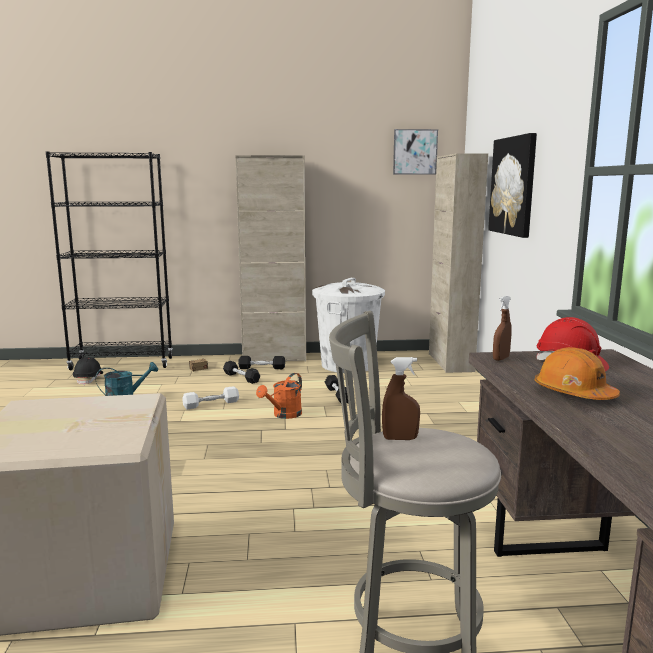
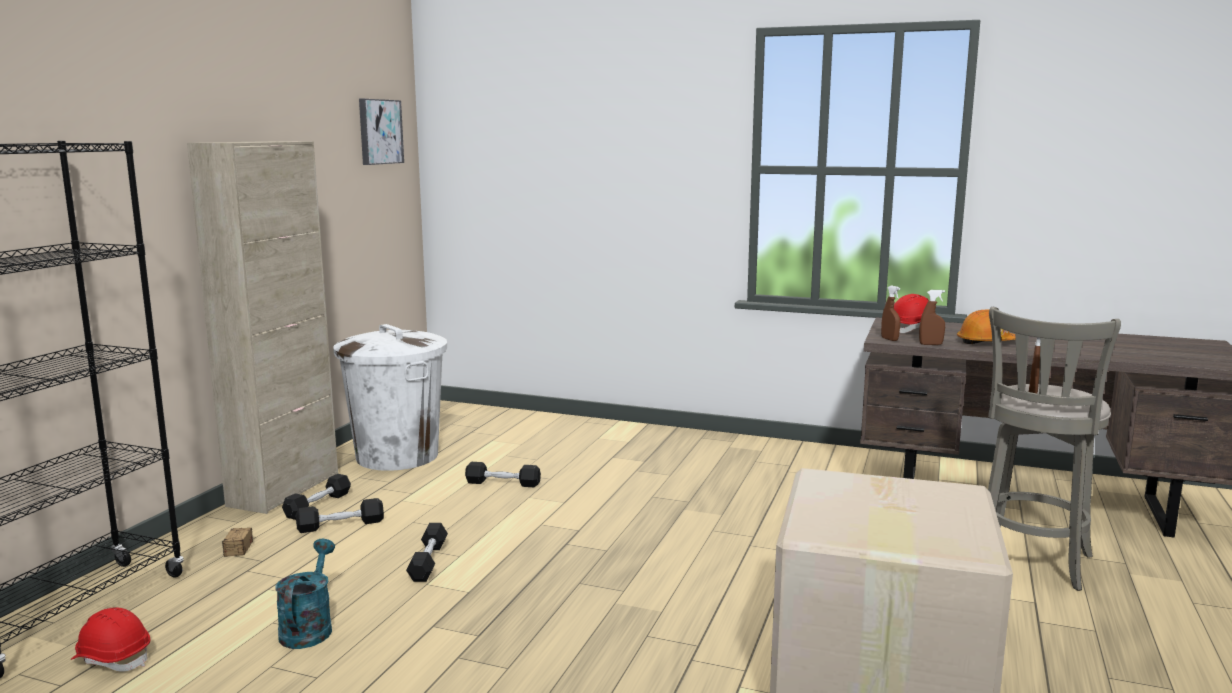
camera: 65 degrees left, 0 degrees up
black hard hat [73,357,103,385] -> red hard hat [71,607,150,672]
white dumbbell [182,386,239,409] -> black dumbbell [406,523,448,582]
orange watering can [256,373,302,419] -> none
beige cabinet [429,153,488,373] -> none
picture [488,133,537,238] -> none
none -> brown spray bottle [919,290,945,345]

